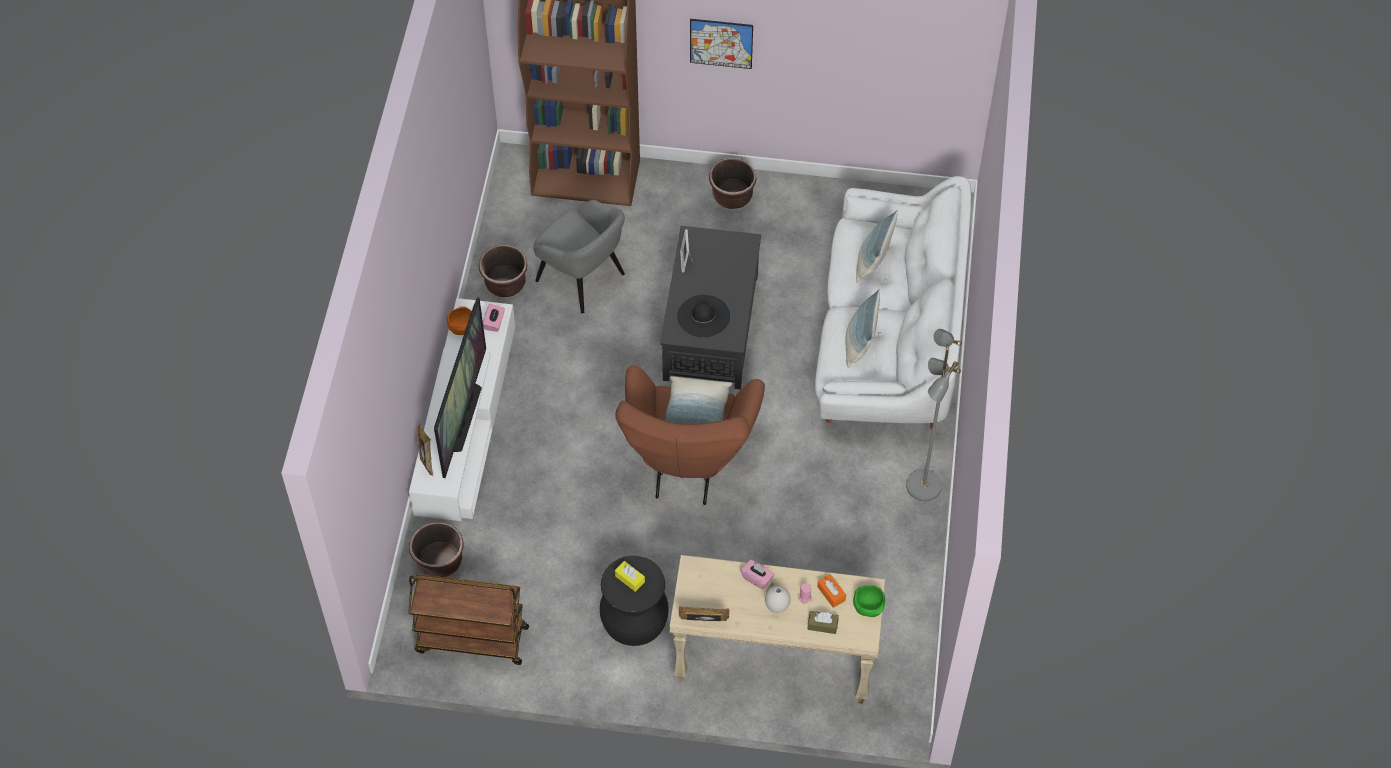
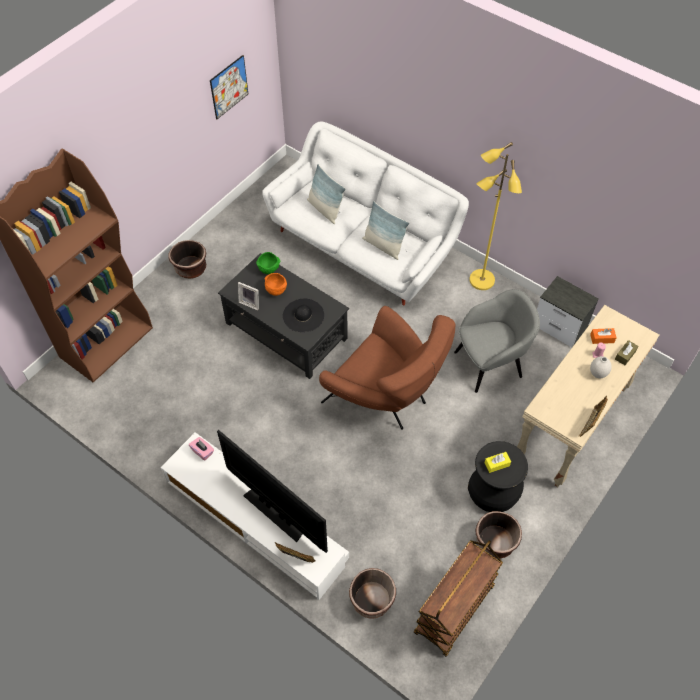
camera: 60 degrees left, 0 degrees up
orange bowl [447,306,472,335] -> orange bowl moved to [265,273,287,296]
brown planter [479,245,527,297] -> brown planter moved to [476,511,522,559]
grey armchair [533,200,625,314] -> grey armchair moved to [454,289,540,393]
pillow [665,376,732,424] -> none
picture [690,19,753,69] -> picture moved to [210,55,248,119]
pink tissue box [741,560,775,590] -> none
green bowl [853,585,885,617] -> green bowl moved to [256,252,280,274]
grey floor lamp [906,329,962,501] -> yellow floor lamp [469,142,522,290]
none -> nightstand [537,276,599,347]

